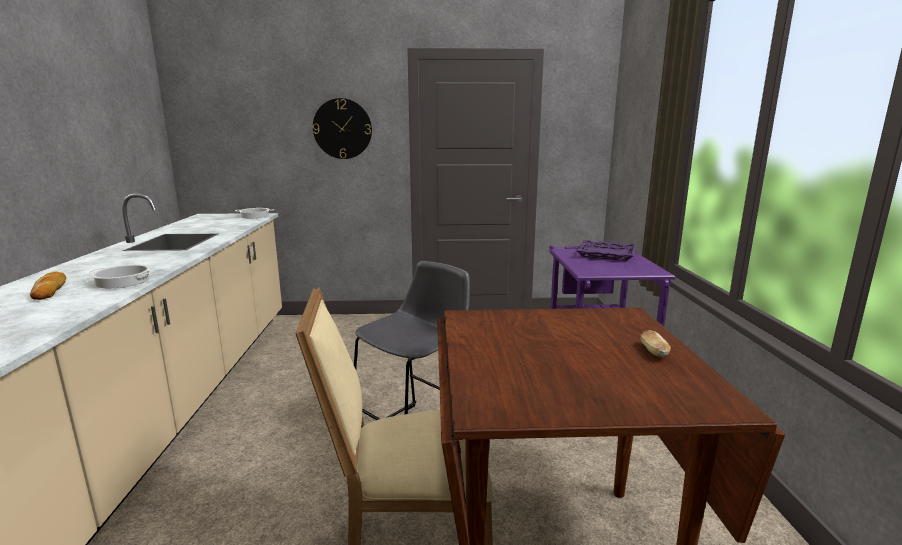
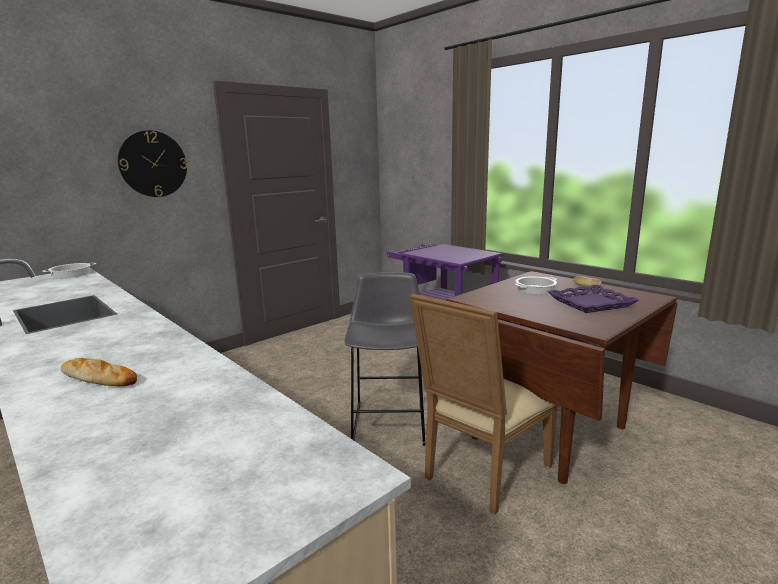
camera: 40 degrees left, 0 degrees up
cooking pot [90,264,155,288] -> cooking pot moved to [516,277,557,294]
purple tray [576,240,636,261] -> purple tray moved to [547,285,639,313]

